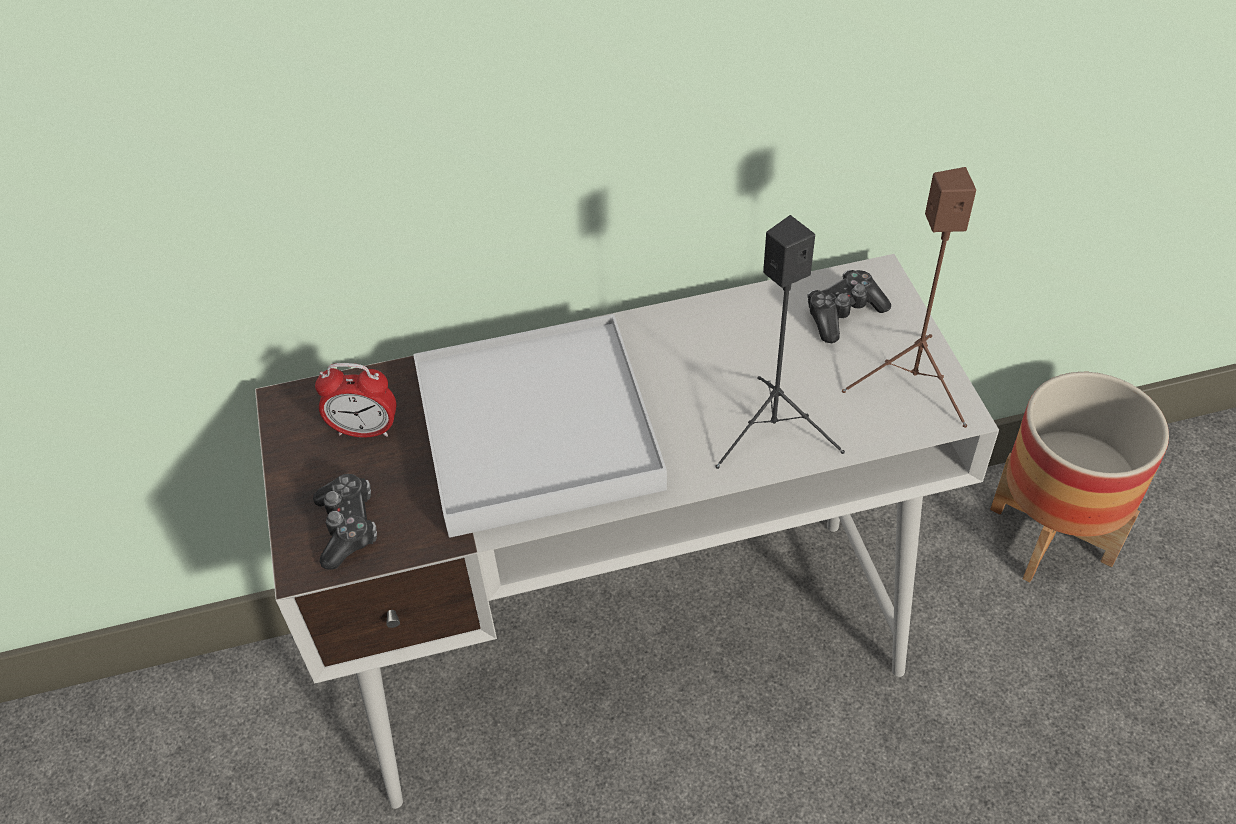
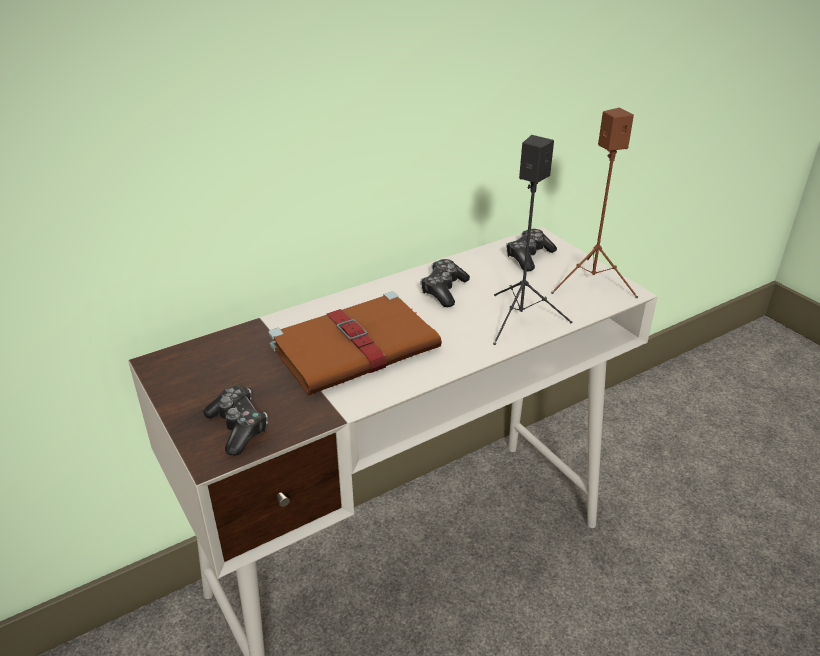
camera: 20 degrees left, 15 degrees down
alarm clock [315,363,396,438] -> none
white tray [413,314,667,538] -> brown book [268,291,442,395]
planter [990,372,1169,582] -> none
none -> game controller [420,259,470,307]

